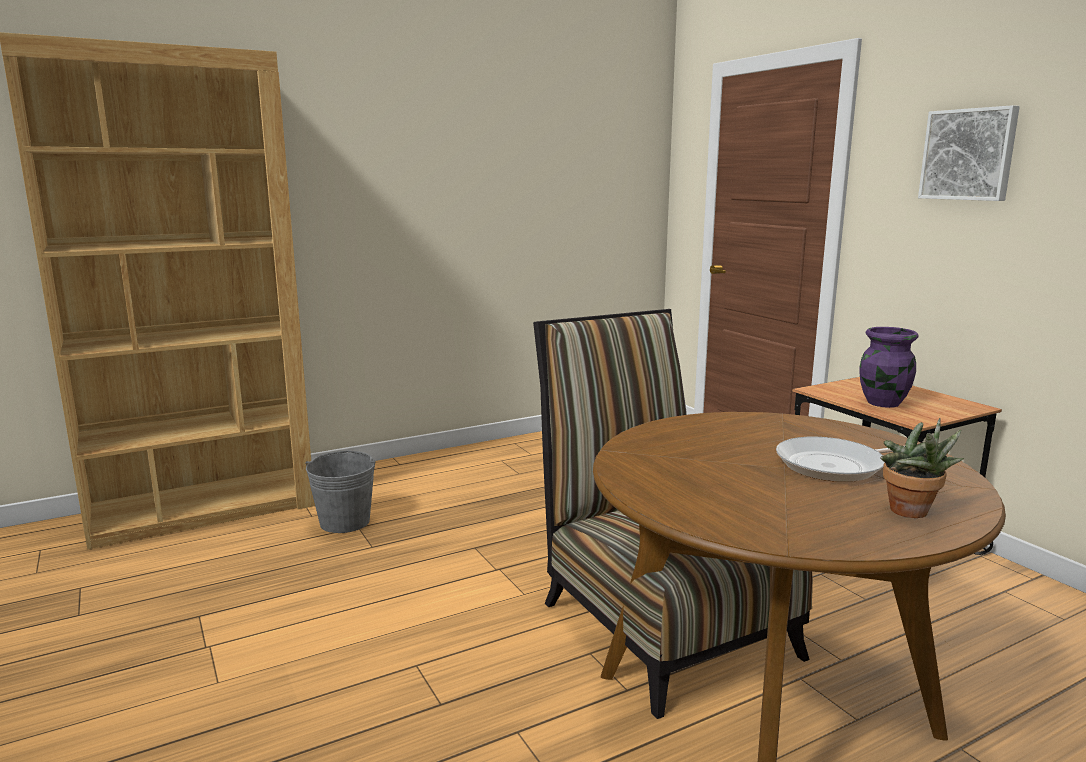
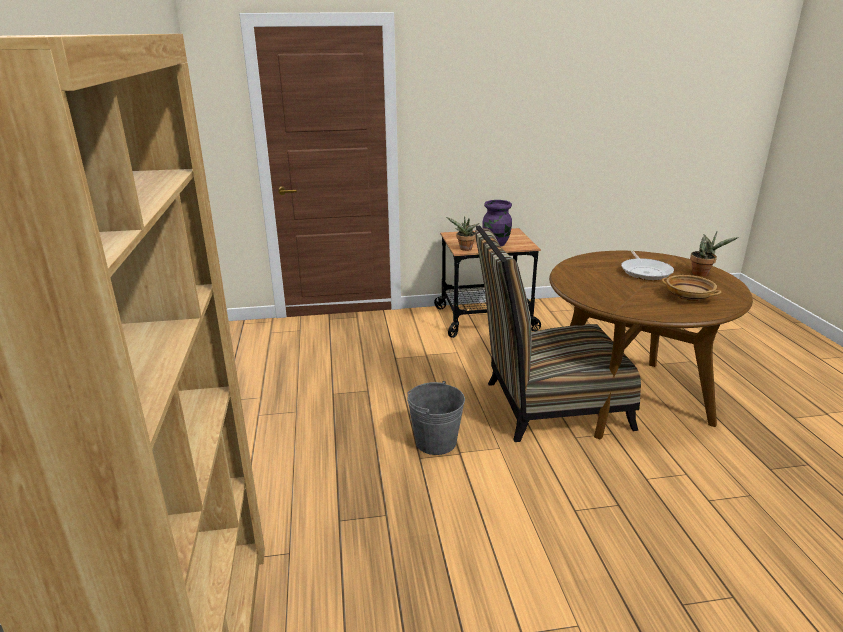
camera: 70 degrees left, 10 degrees up
grey bucket [305,450,375,533] -> grey bucket moved to [407,381,465,455]
picture [918,105,1020,201] -> none
none -> potted plant [447,216,479,251]
none -> beige bowl [662,275,721,302]

